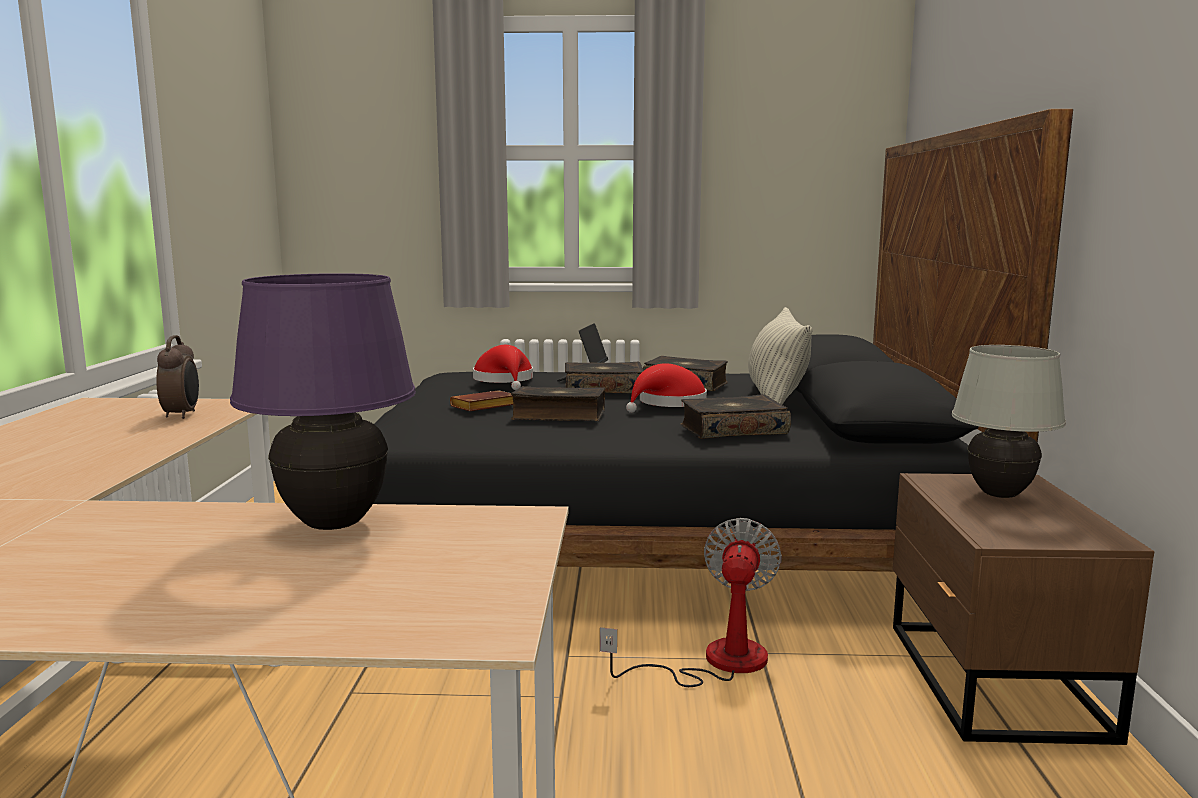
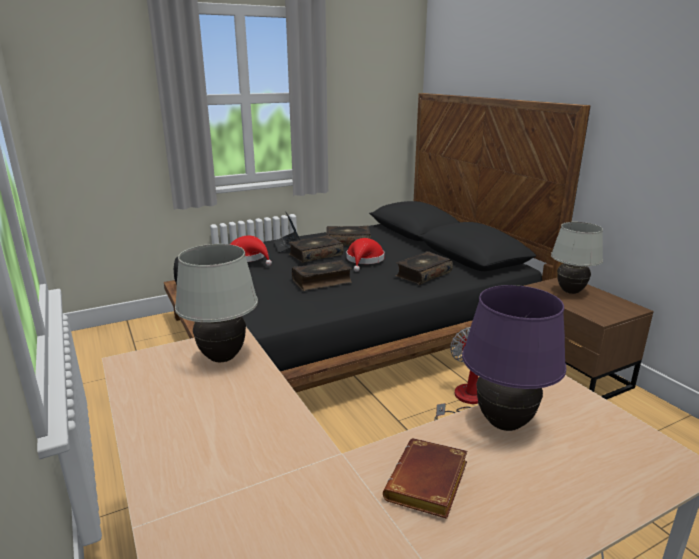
camera: 30 degrees left, 10 degrees up
alarm clock [156,335,199,419] -> white table lamp [175,244,258,362]
brown book [450,390,513,411] -> brown book moved to [383,438,467,519]
pillow [748,307,813,405] -> none

